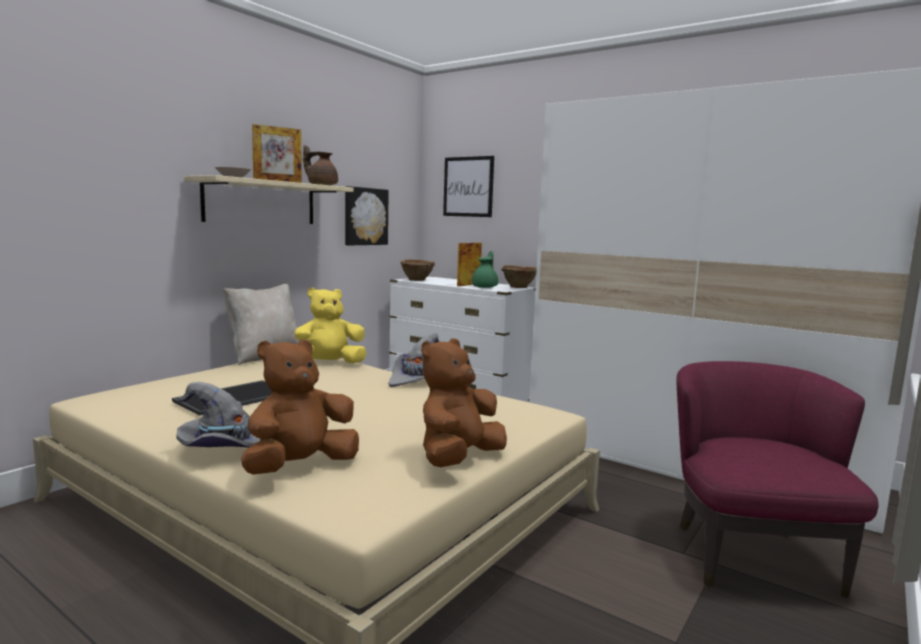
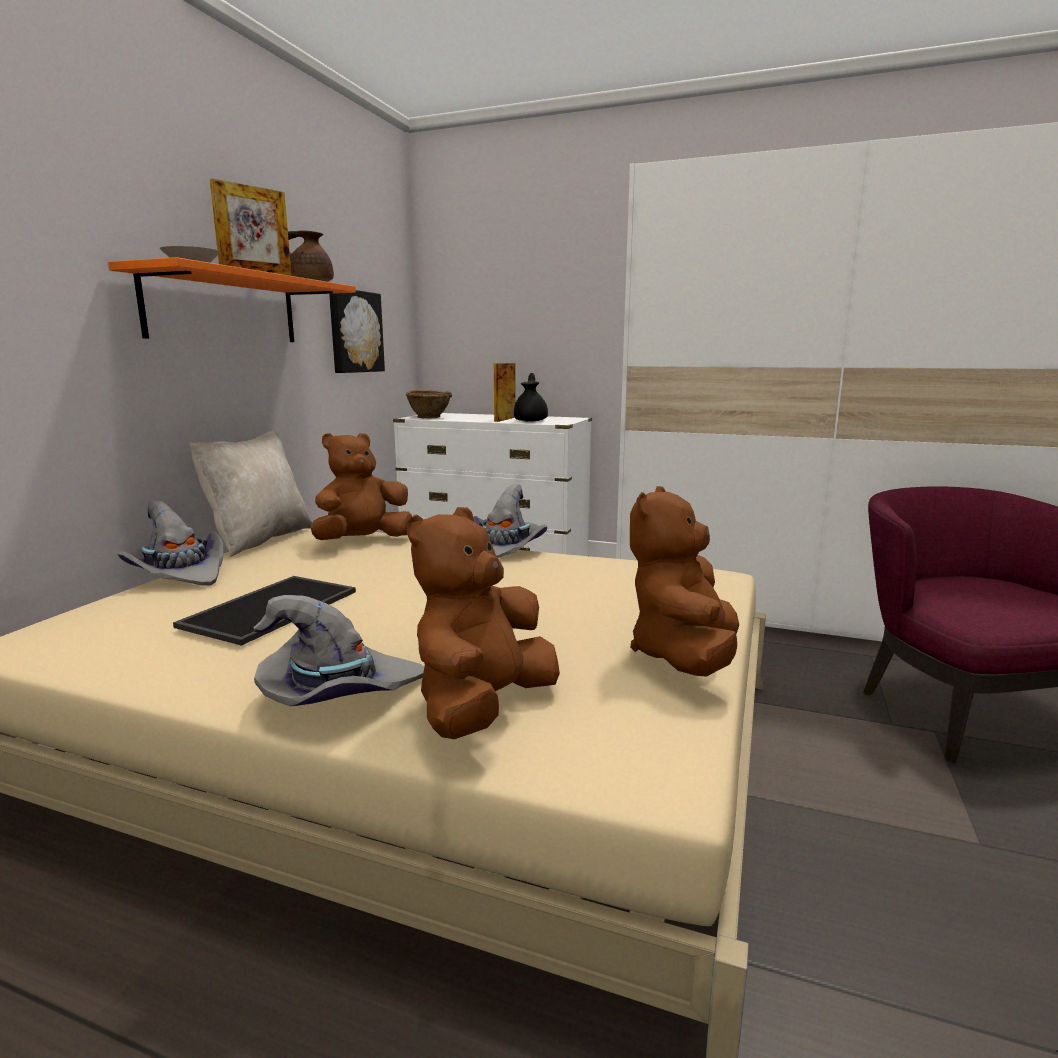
camera: 15 degrees left, 5 degrees up
beige shelf [184,175,354,224] -> orange shelf [108,257,356,342]
yellow plush toy [294,288,367,363] -> brown plush toy [310,433,412,540]
picture [443,156,494,217] -> none
green teapot [472,251,498,288] -> black teapot [514,373,548,422]
brown bowl [501,265,537,288] -> none
none -> grey hat [118,500,224,586]

